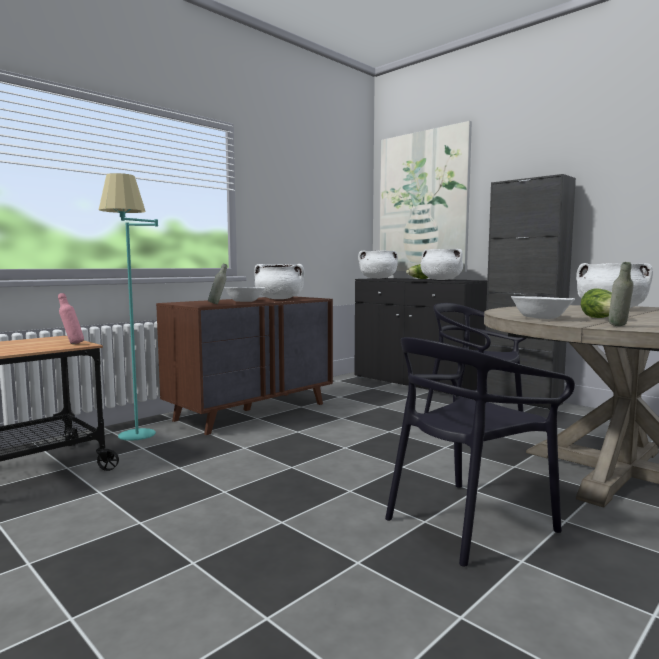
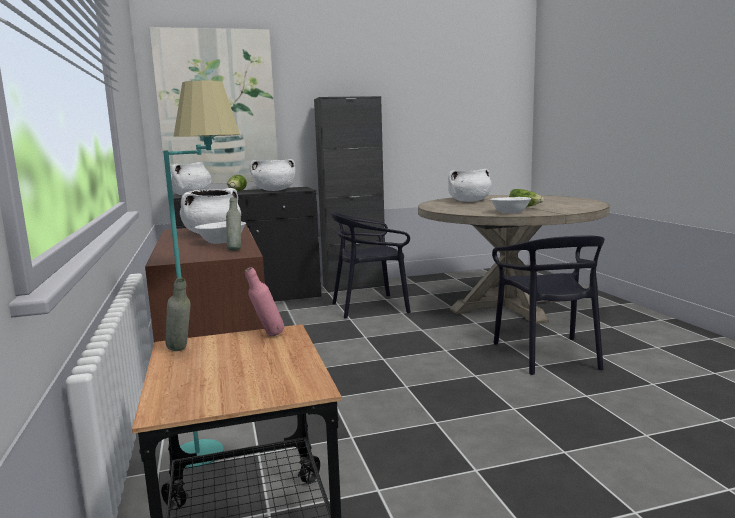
camera: 60 degrees left, 5 degrees up
grey bottle [608,262,634,326] -> grey bottle moved to [165,278,190,351]

